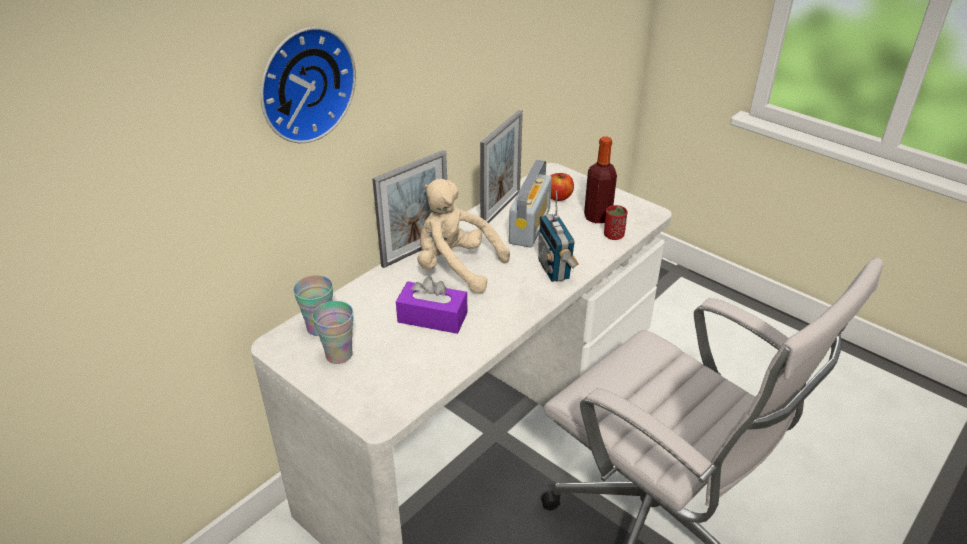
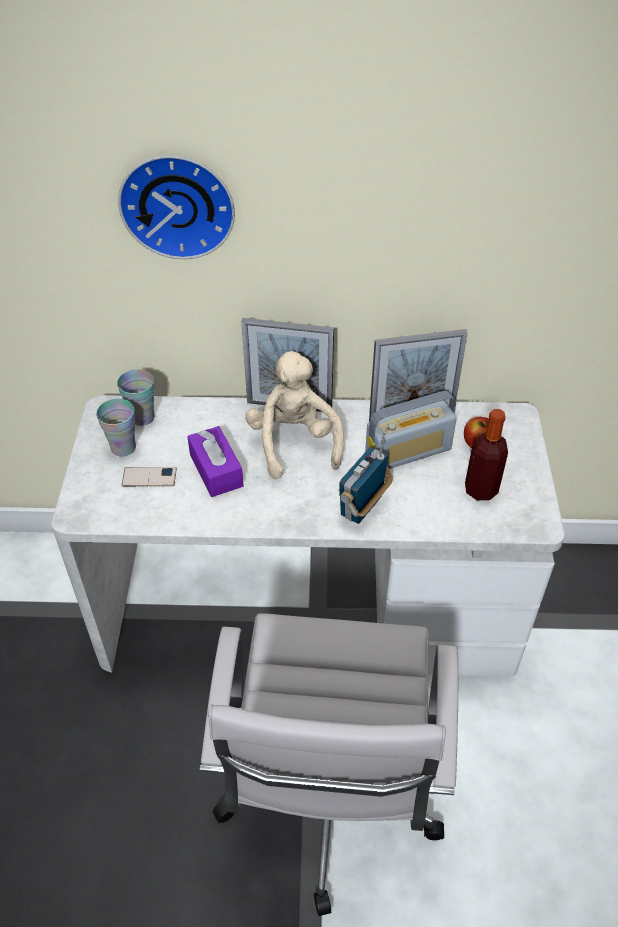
camera: 50 degrees right, 10 degrees up
red cup [604,205,627,240] -> none
none -> phone [122,467,177,486]

